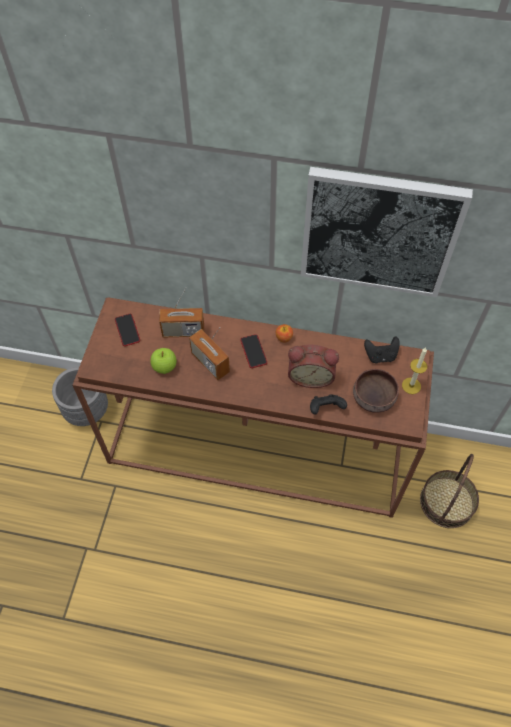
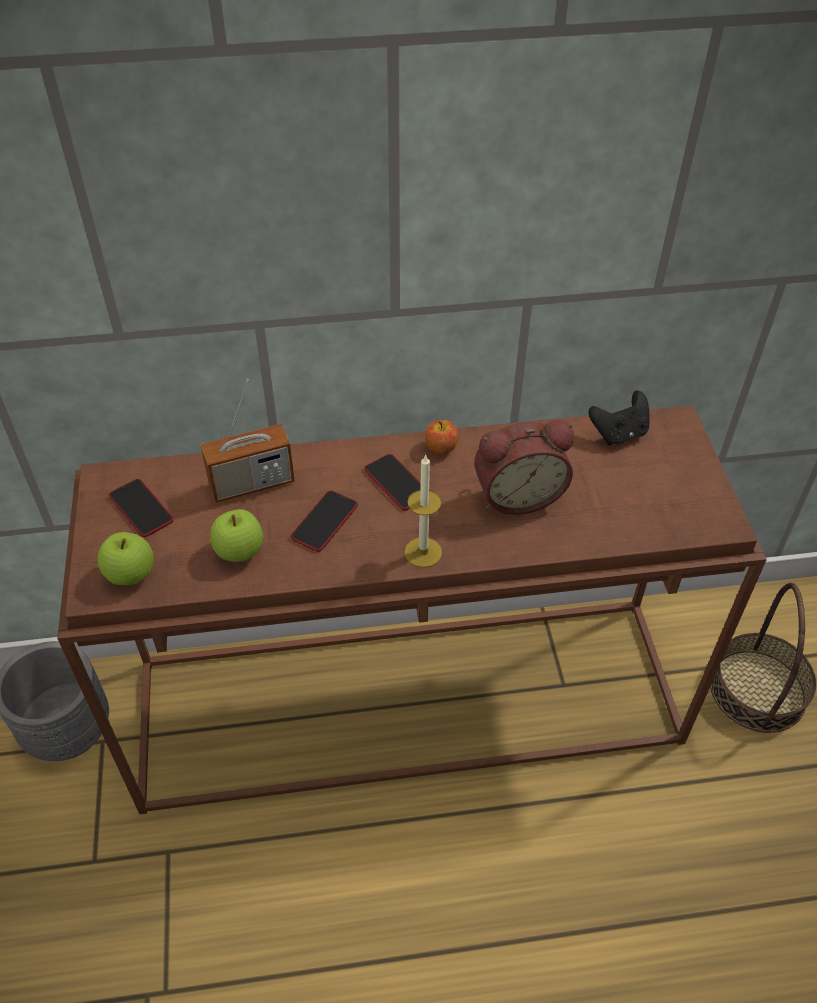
camera: 20 degrees left, 10 degrees down
radio [189,327,230,380] -> phone [291,491,358,552]
picture [301,167,473,297] -> none
black game controller [310,394,347,415] -> none
brown bowl [353,369,399,413] -> none
candle [402,348,427,394] -> candle moved to [404,454,442,568]
none -> apple [97,532,154,585]

